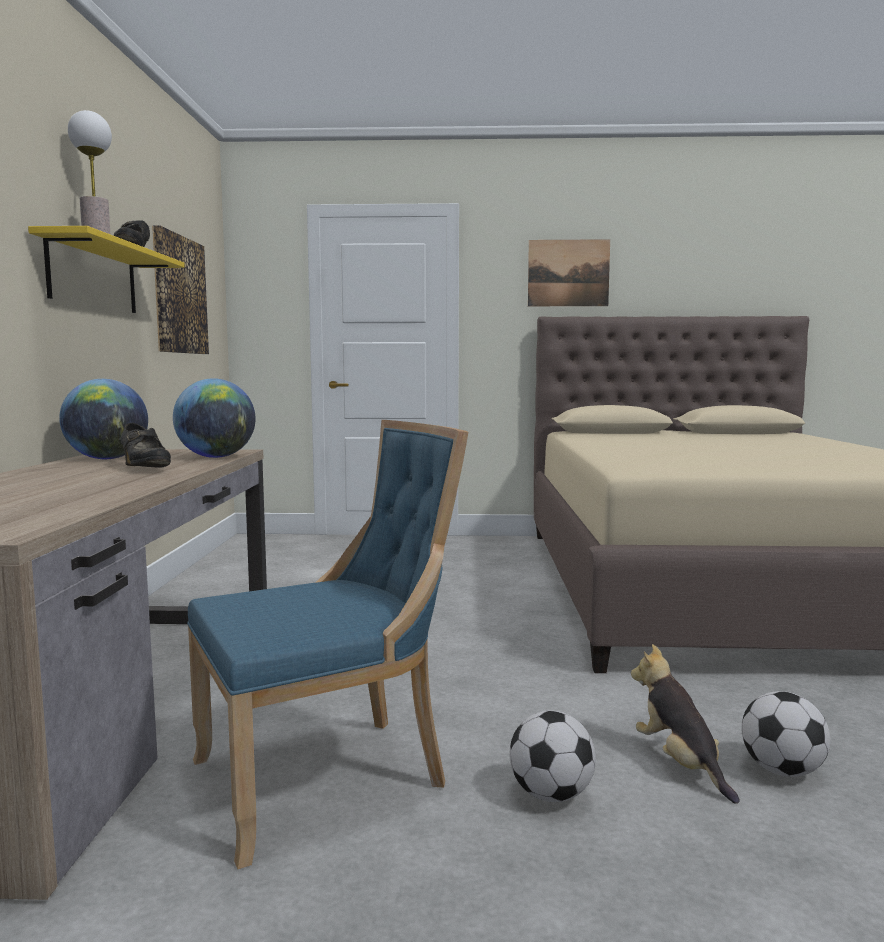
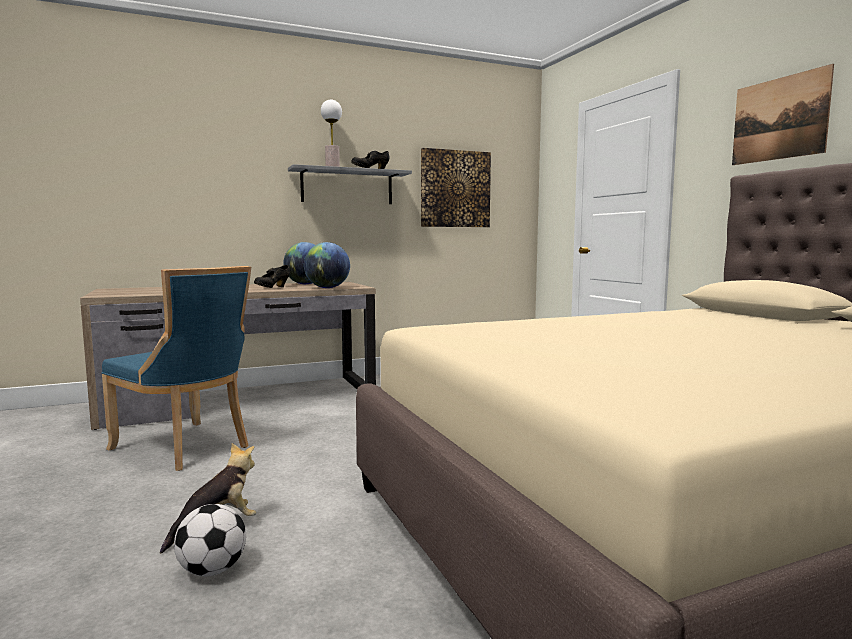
camera: 65 degrees right, 0 degrees up
yellow shelf [28,226,185,313] -> grey shelf [288,164,412,204]
football [510,711,596,802] -> none

